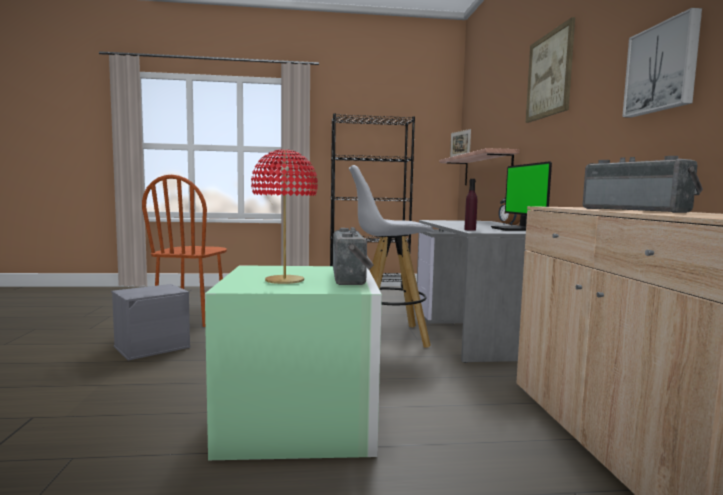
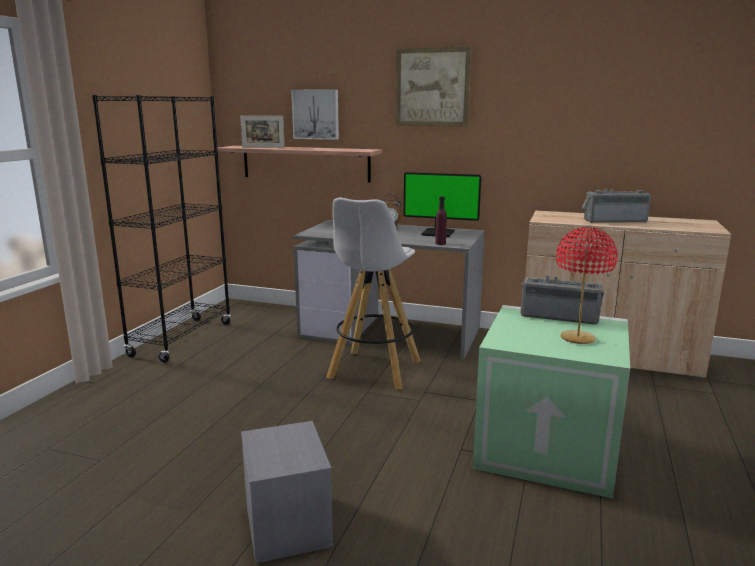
camera: 65 degrees left, 10 degrees up
brown chair [142,175,227,327] -> none
picture [622,8,702,118] -> picture moved to [291,89,339,140]

